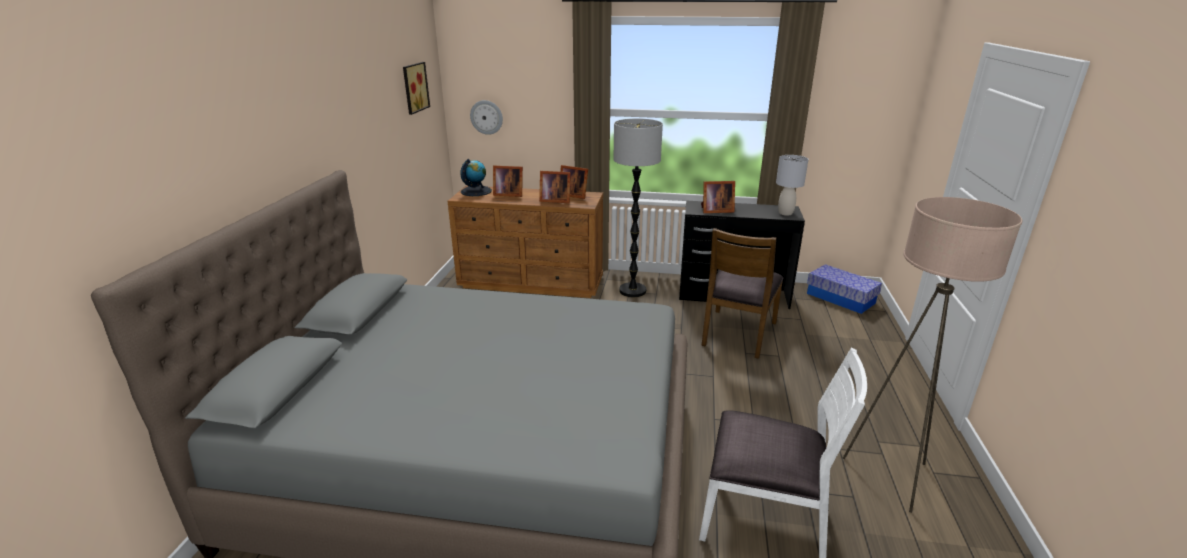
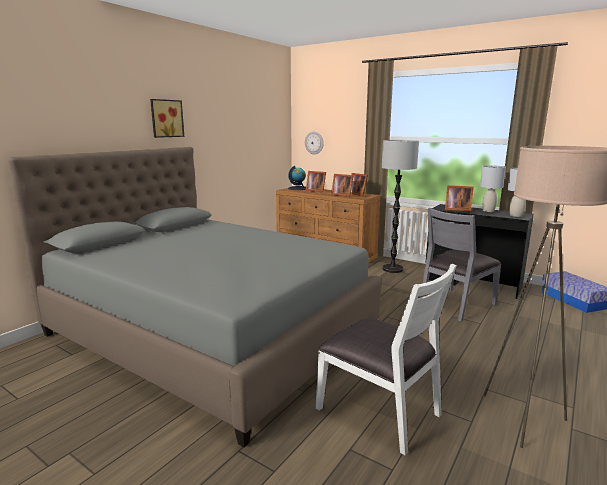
camera: 25 degrees right, 10 degrees down
picture [403,62,430,115] -> picture moved to [150,99,184,138]
brown chair [701,228,784,359] -> grey chair [420,208,502,321]
none -> grey table lamp [480,165,506,212]

